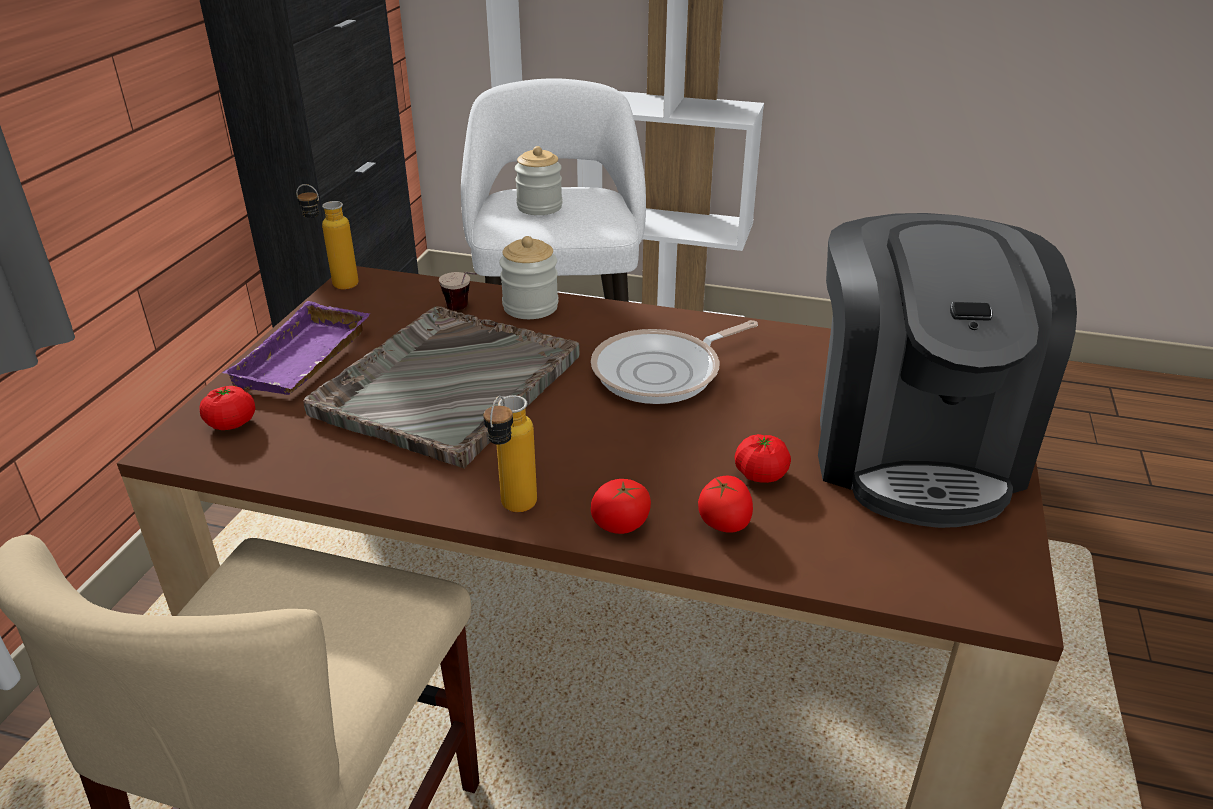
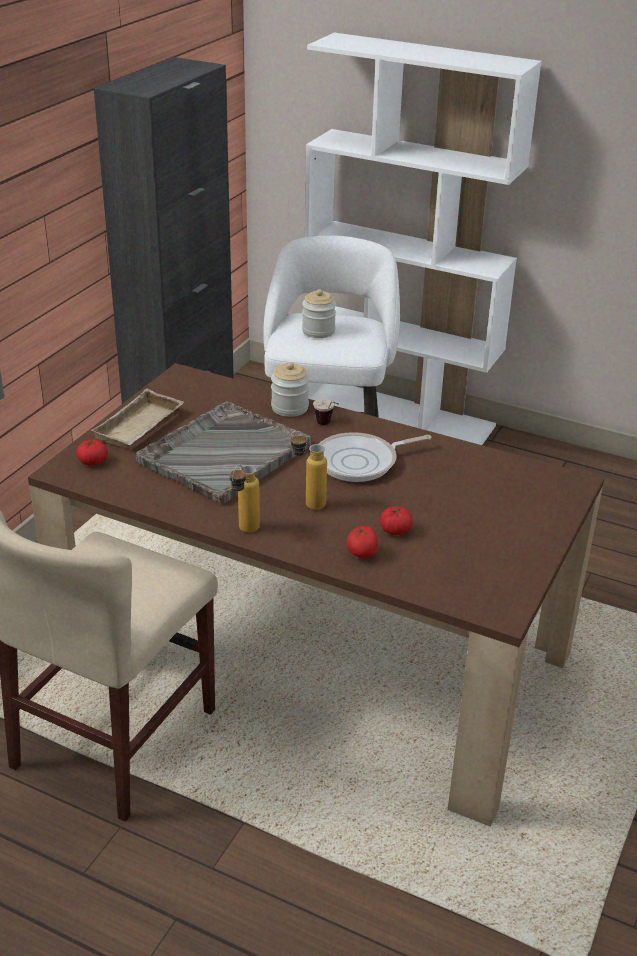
camera: 10 degrees right, 0 degrees up
purple tray [222,301,370,395] -> beige tray [90,389,184,448]
bottle [296,184,359,289] -> bottle moved to [291,431,327,510]
cup [439,272,477,310] -> cup moved to [313,399,339,425]
tomato [591,479,651,534] -> none
coffee machine [818,213,1077,528] -> none

